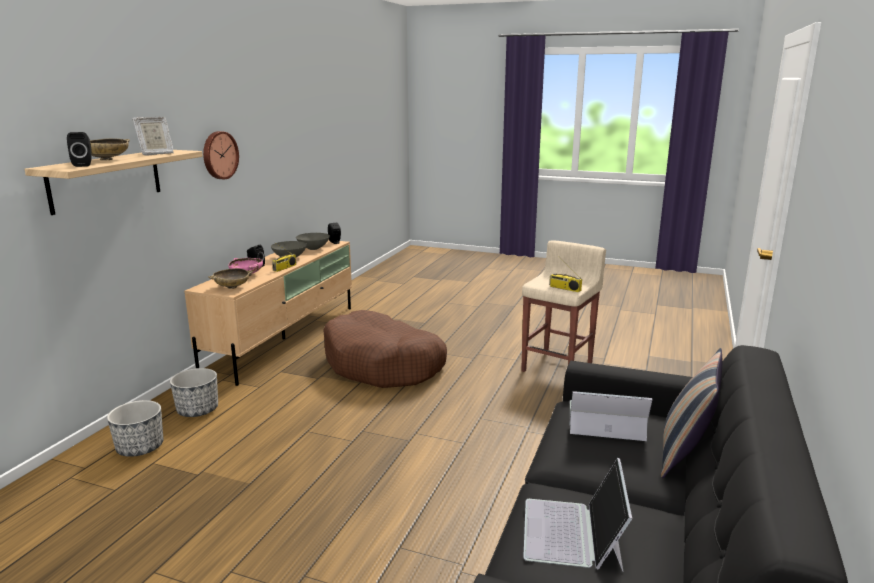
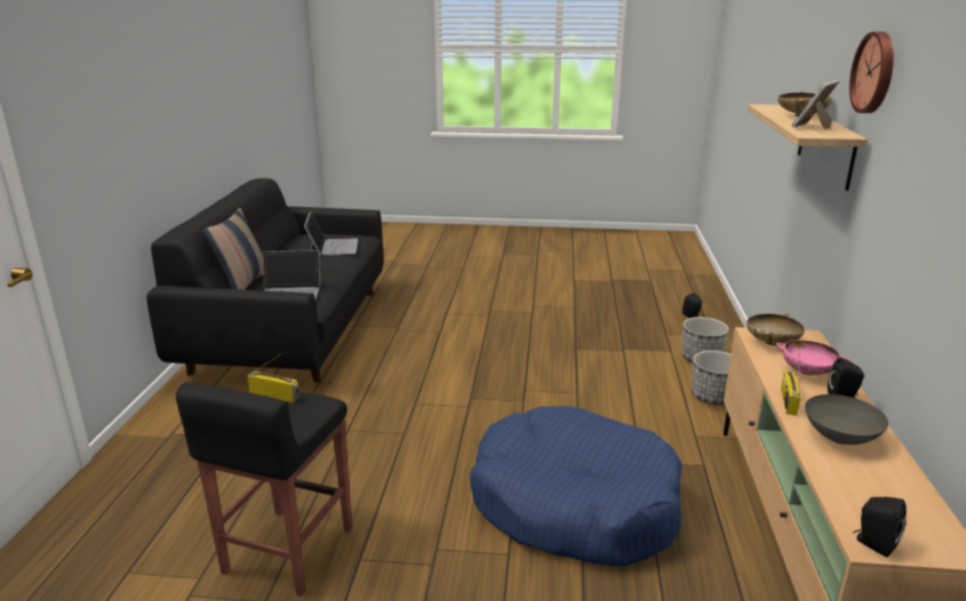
camera: 165 degrees right, 5 degrees up
black speaker [67,132,92,167] -> black speaker moved to [682,293,702,318]
wall clock [203,131,239,179] -> wall clock moved to [849,32,894,113]
grey bowl [296,233,330,250] -> none
brown dog bed [323,310,447,388] -> blue dog bed [469,406,682,567]
beige stool [521,240,606,372] -> black stool [176,382,352,597]

